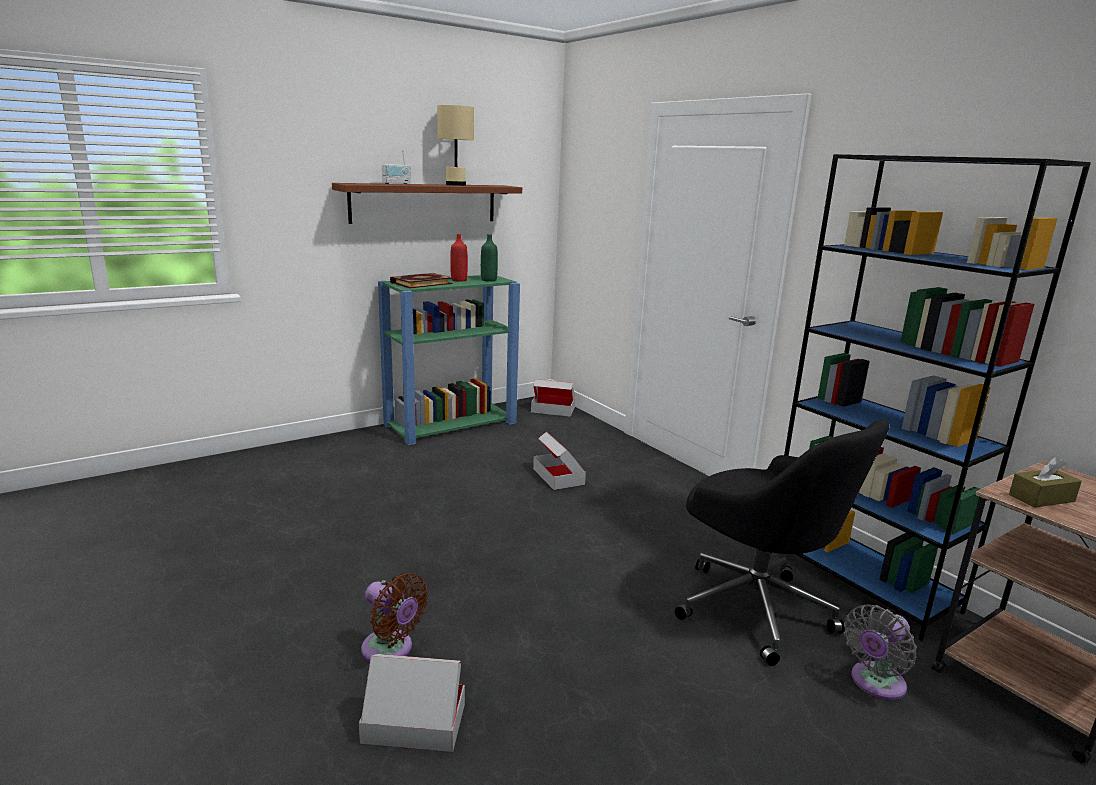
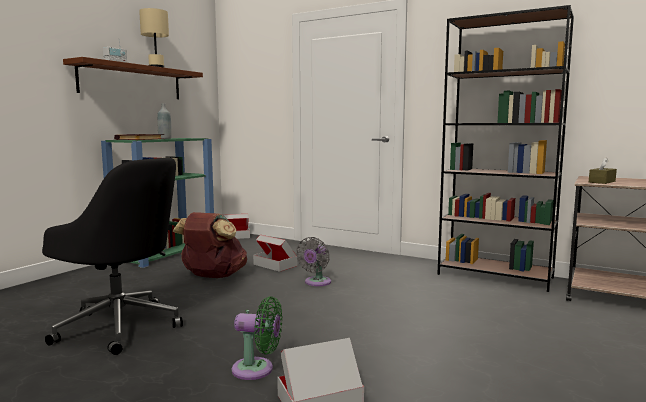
camera: 25 degrees left, 10 degrees down
brown fan [361,573,429,662] -> green fan [232,296,282,380]
red bottle [450,234,468,282] -> grey bottle [157,103,172,139]
green bottle [481,234,498,281] -> none
black office chair [675,419,889,666] -> black office chair moved to [42,158,183,355]
blue bookcase [770,154,1091,641] -> brown bookcase [437,5,574,292]
grey fan [844,604,917,700] -> grey fan moved to [296,237,331,286]
none -> brown backpack [173,212,247,278]

